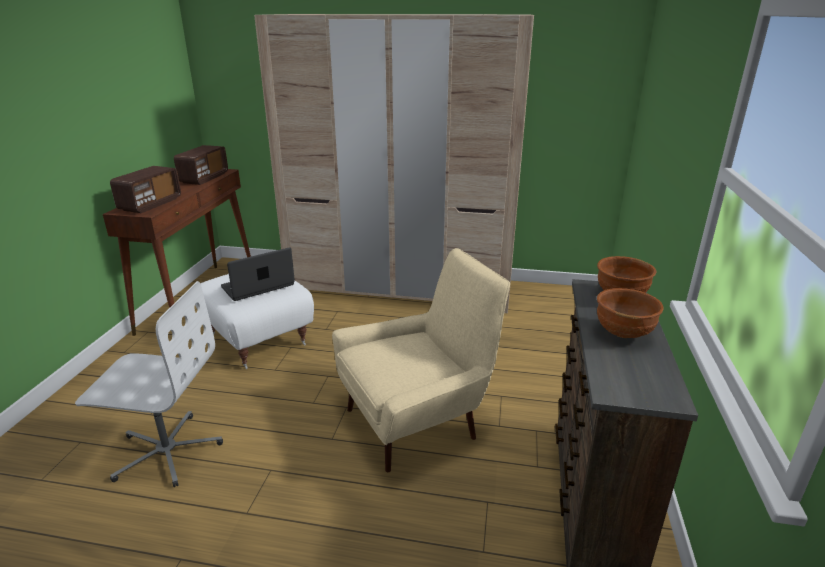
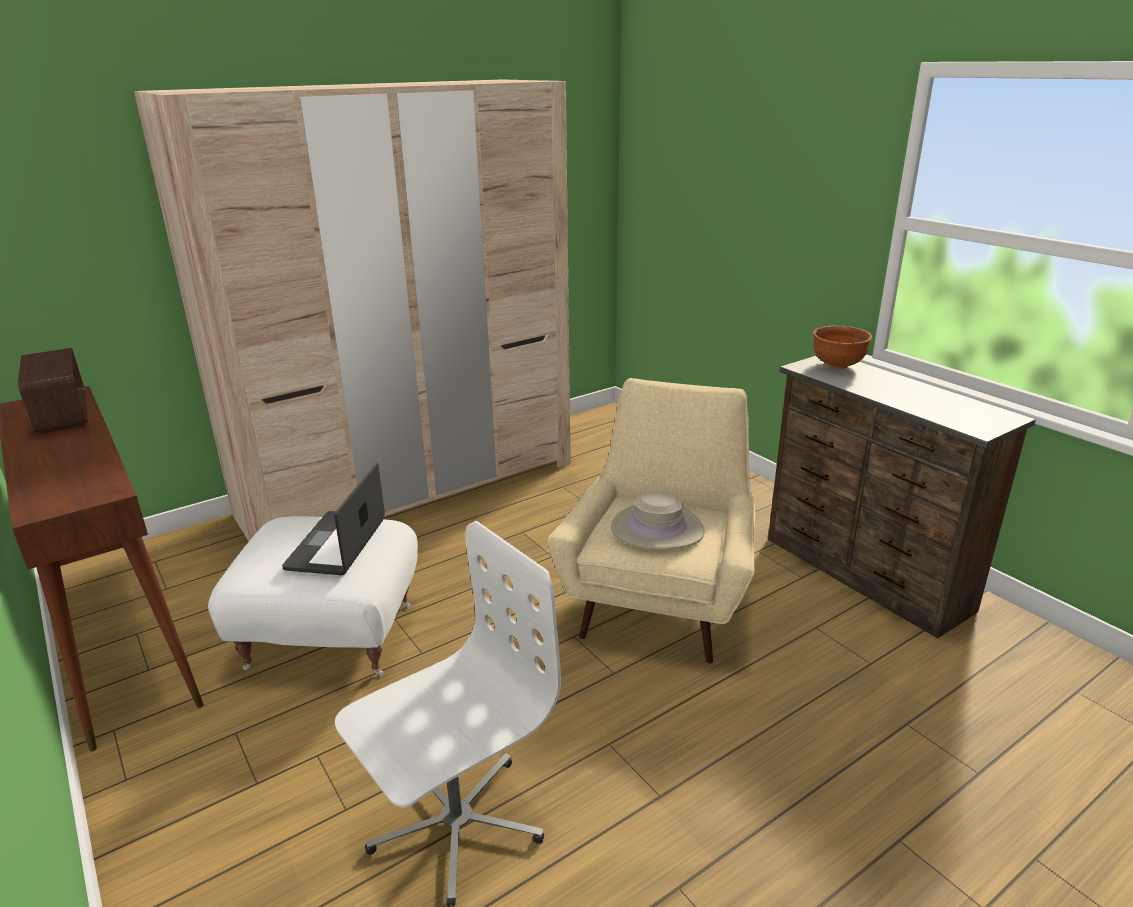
camera: 45 degrees left, 0 degrees up
radio [110,166,181,213] -> none
brown bowl [597,288,664,338] -> none
none -> beige hat [611,492,705,550]

